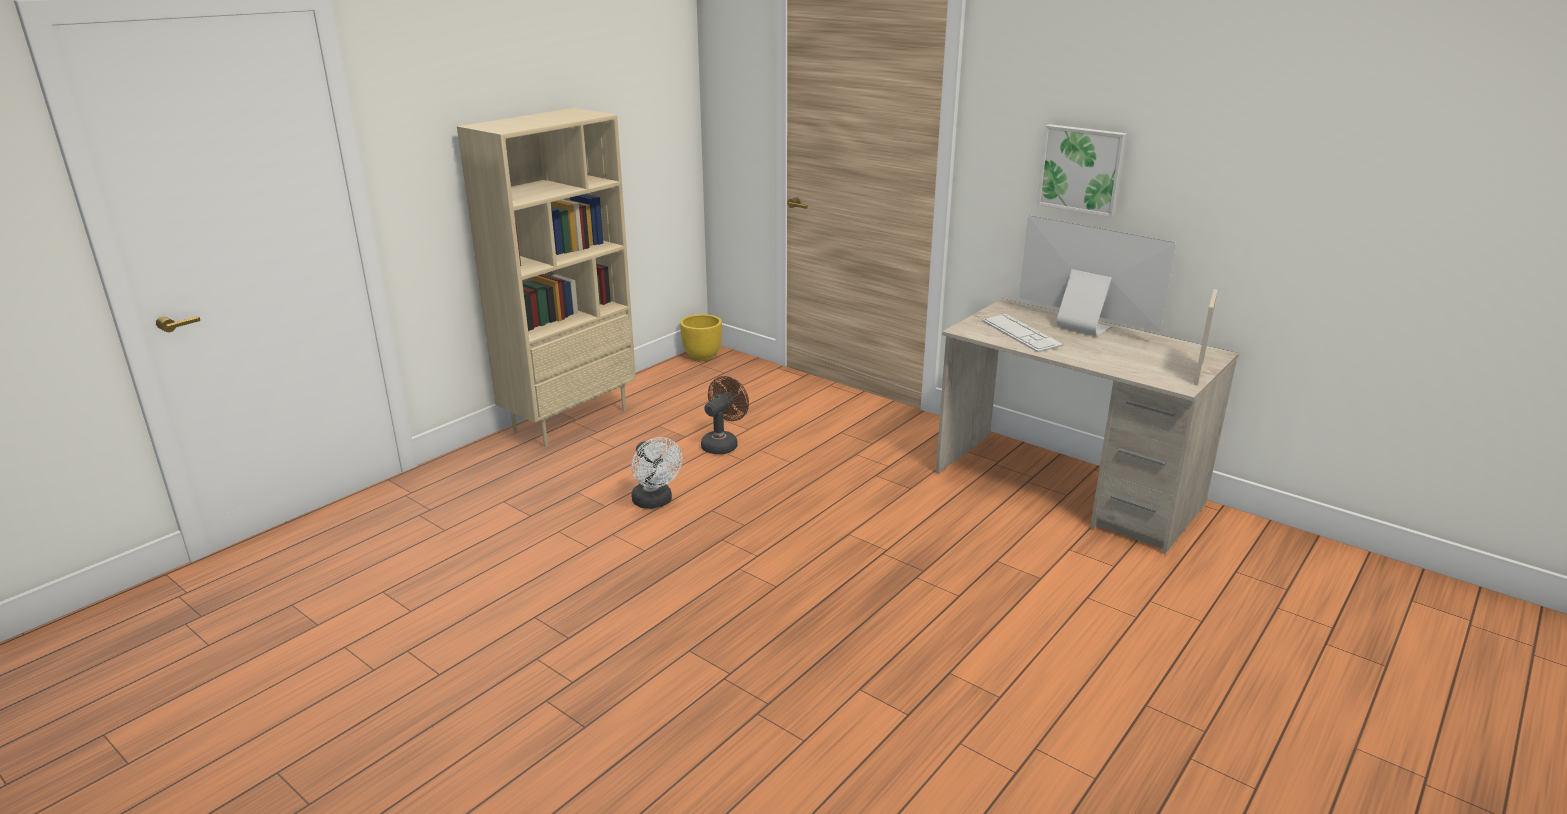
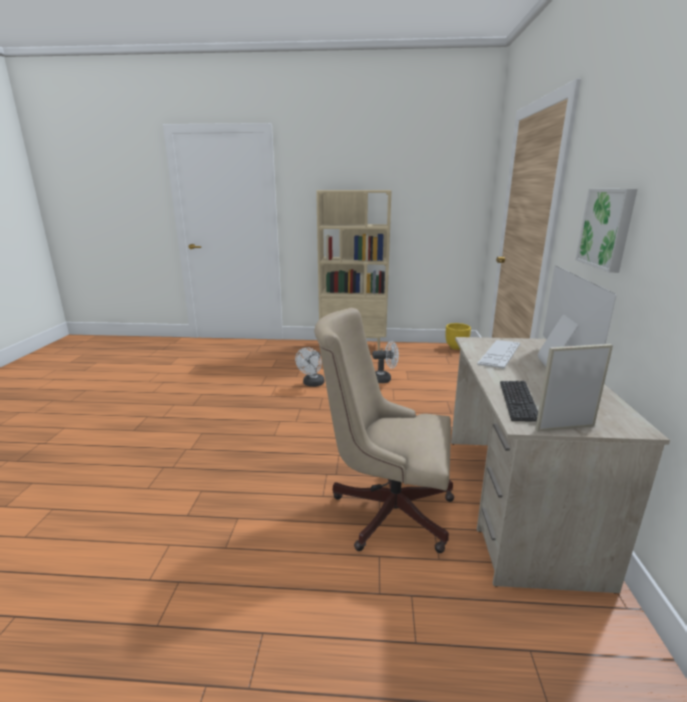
camera: 55 degrees right, 5 degrees down
brown fan [701,376,749,454] -> white fan [372,341,399,383]
none -> beige office chair [314,308,454,553]
none -> keyboard [500,381,538,422]

